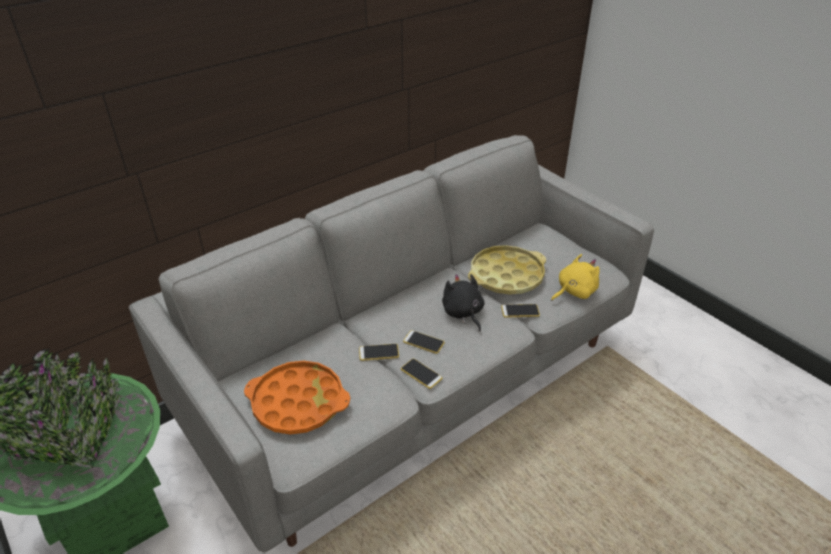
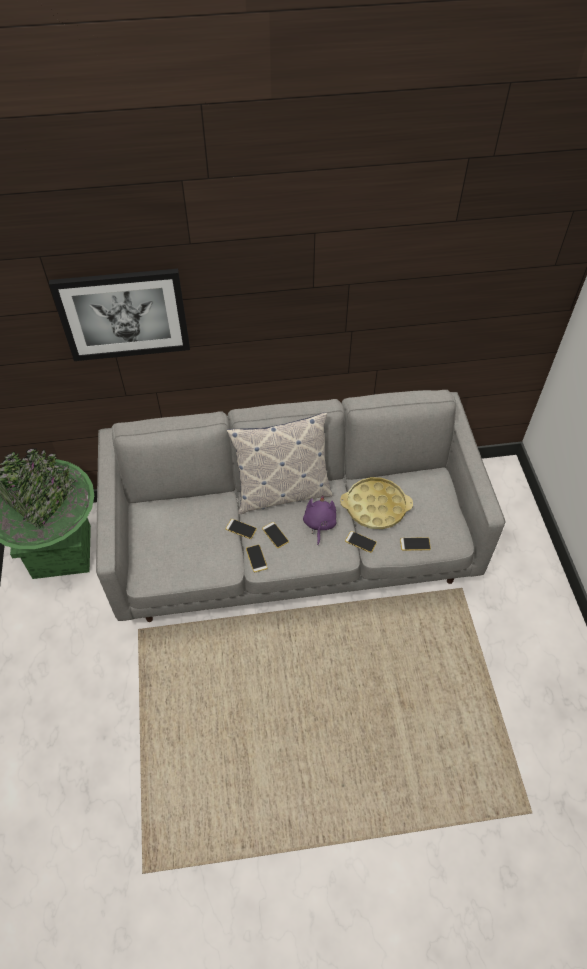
camera: 30 degrees right, 15 degrees up
orange tray [244,360,350,435] -> none
black plush toy [442,274,485,331] -> purple plush toy [303,495,337,545]
yellow plush toy [551,254,599,301] -> phone [400,537,431,551]
none -> picture [49,269,190,361]
none -> pillow [227,412,332,514]

